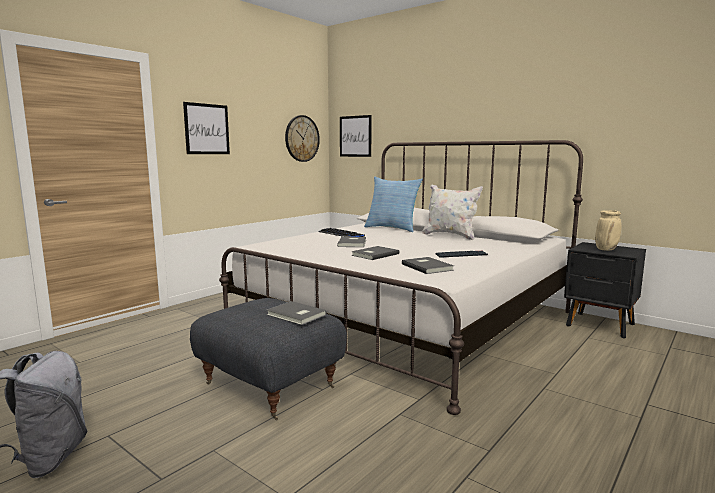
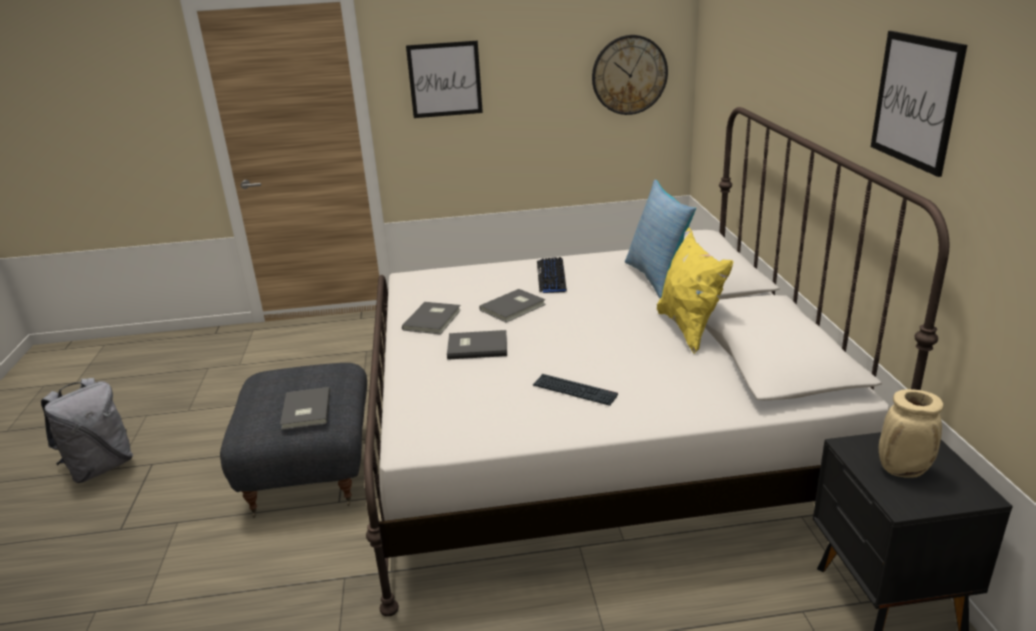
camera: 45 degrees right, 15 degrees up
picture [340,115,372,157] -> picture moved to [871,31,967,177]
grey book [402,257,454,274] -> grey book moved to [402,302,461,334]
white pillow [422,185,483,240] -> yellow pillow [657,227,734,354]

